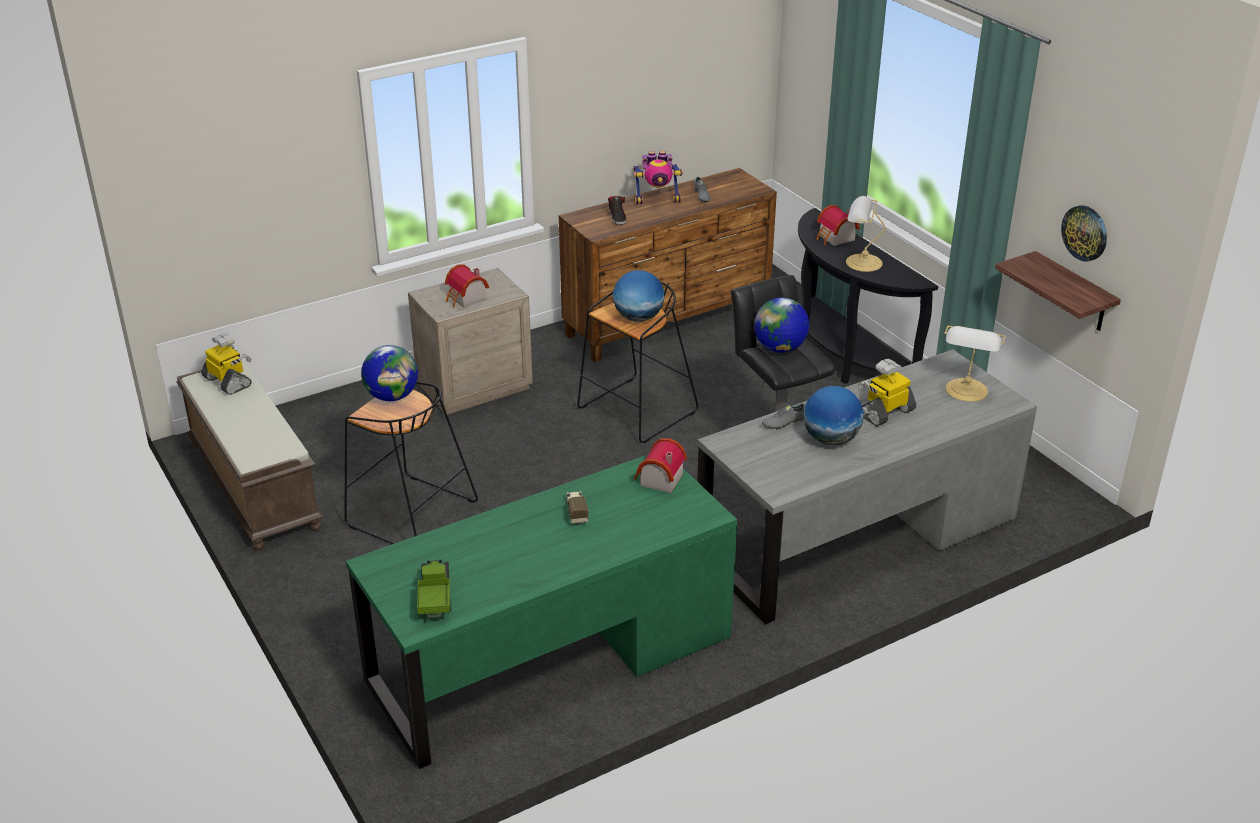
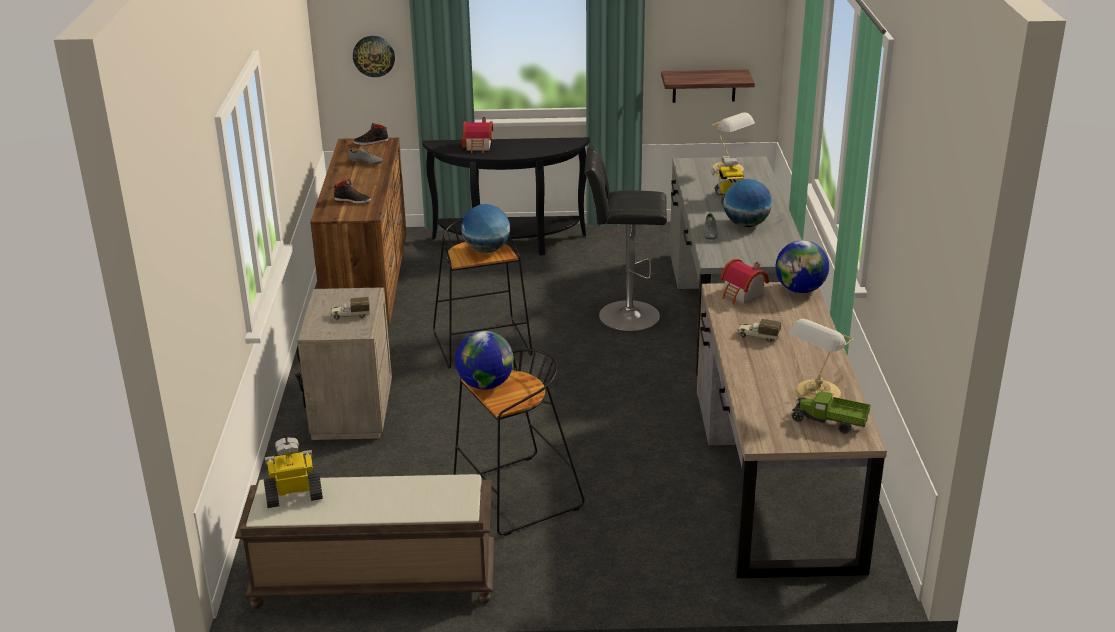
camera: 60 degrees left, 5 degrees down
green desk [346,455,737,769] -> brown desk [697,282,887,578]
toy house [445,264,489,308] -> toy truck [330,297,370,320]
toy robot [633,151,683,204] -> none
globe [754,298,809,353] -> globe moved to [776,240,829,293]
table lamp [846,196,886,272] -> table lamp moved to [789,318,854,399]
wall clock [1061,205,1107,261] -> wall clock moved to [353,36,395,77]
none -> black shoe [353,123,388,145]

